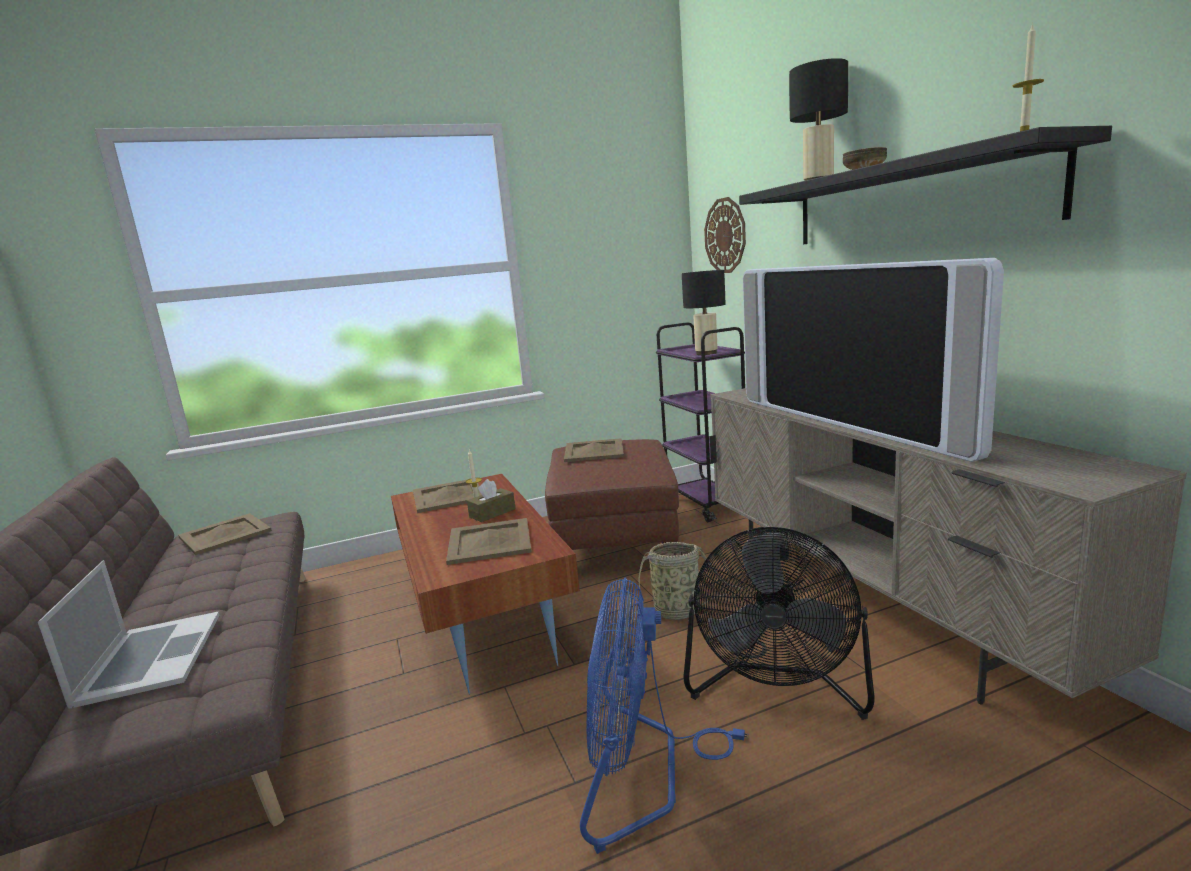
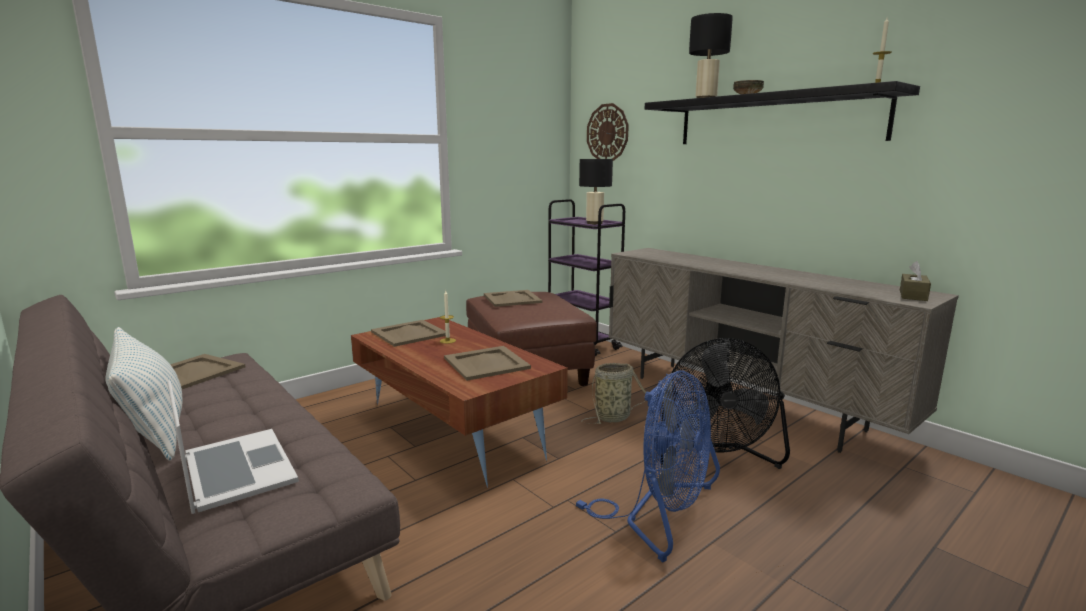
camera: 20 degrees left, 0 degrees up
brown tissue box [467,479,516,522] -> brown tissue box moved to [900,261,931,301]
blue fan [580,577,749,854] -> blue fan turned 135 degrees counterclockwise [575,370,720,563]
television [743,258,1004,462] -> none
none -> pillow [106,327,182,461]

